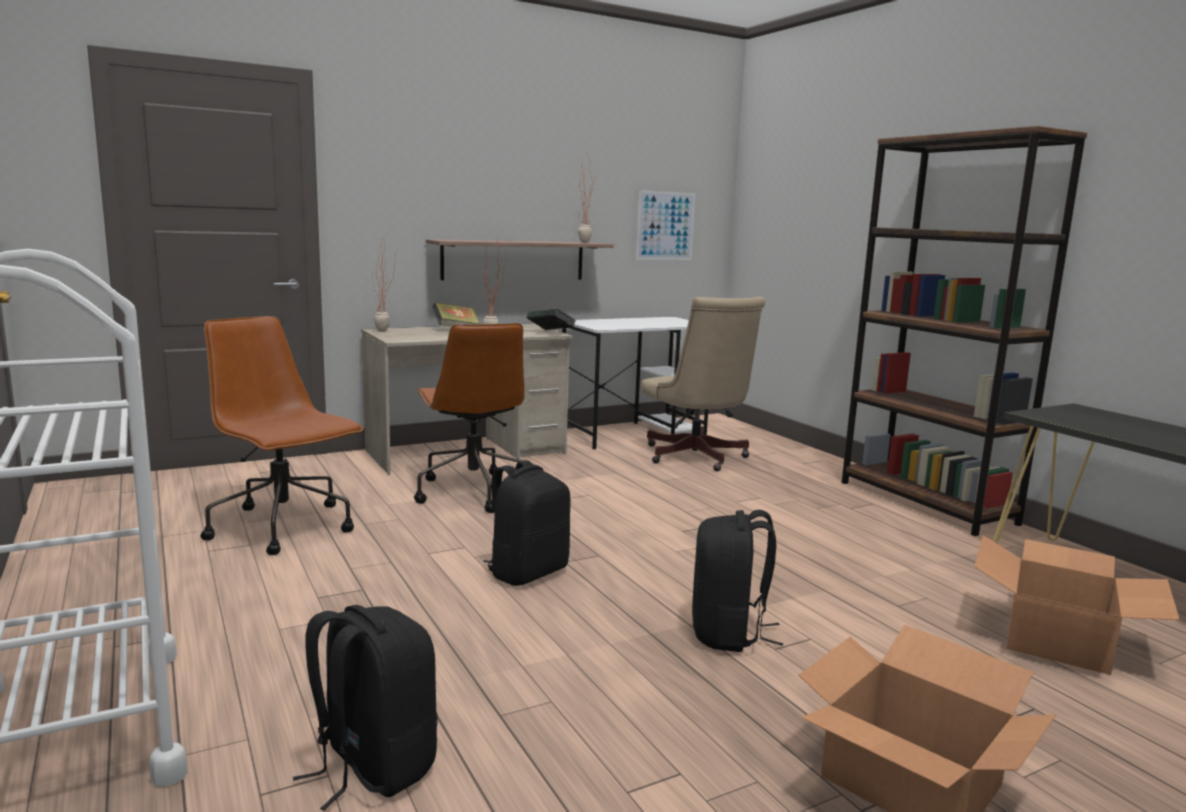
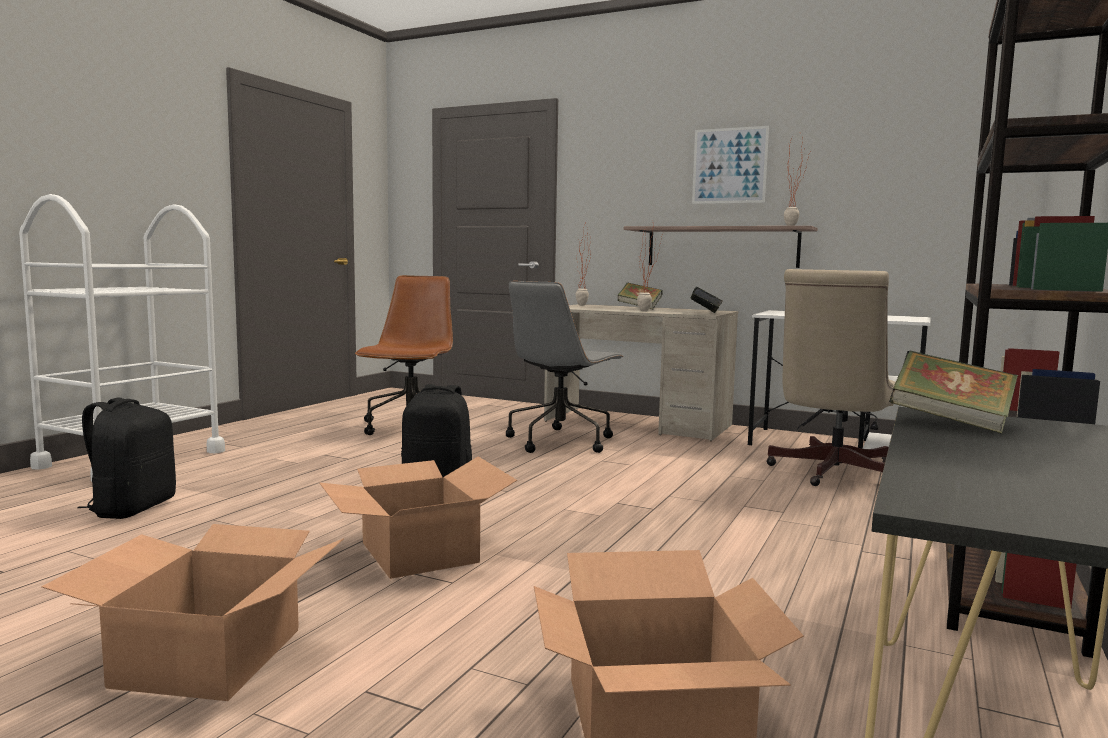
camera: 55 degrees right, 5 degrees down
brown office chair [414,323,534,513] -> grey office chair [506,281,623,453]
picture [636,190,695,260] -> picture moved to [692,126,769,204]
black backpack [692,510,783,652] -> cardboard box [319,456,517,579]
none -> book [889,351,1018,434]

